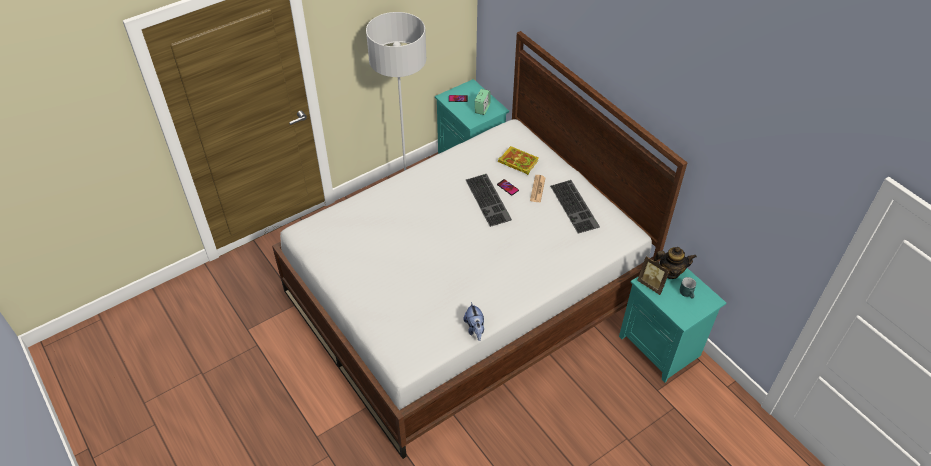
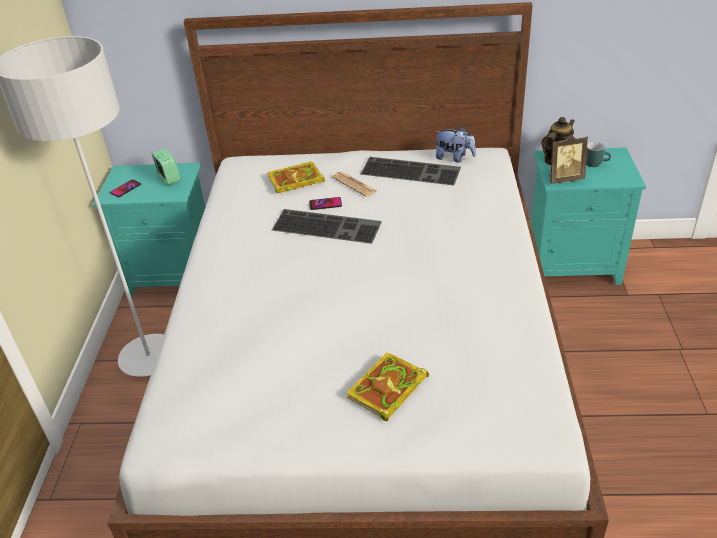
camera: 50 degrees left, 10 degrees down
plush toy [464,302,484,341] -> plush toy moved to [434,127,476,162]
none -> book [346,352,429,421]

